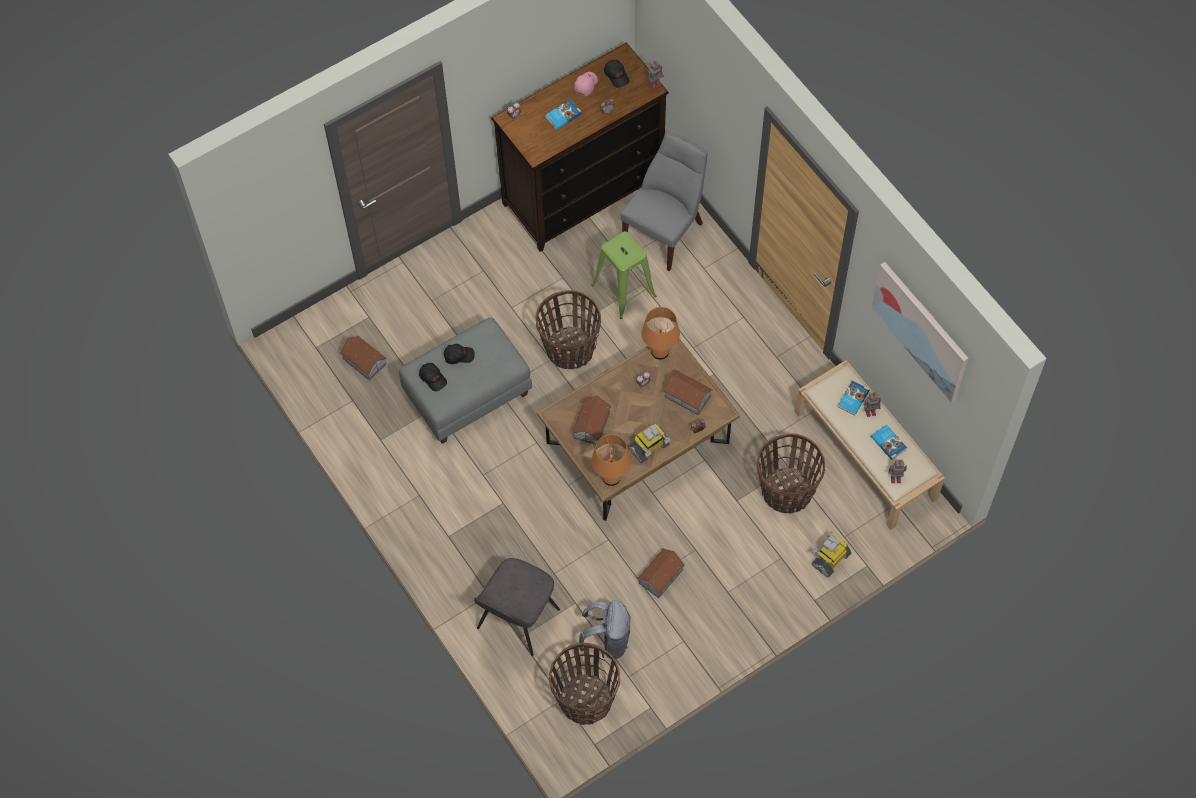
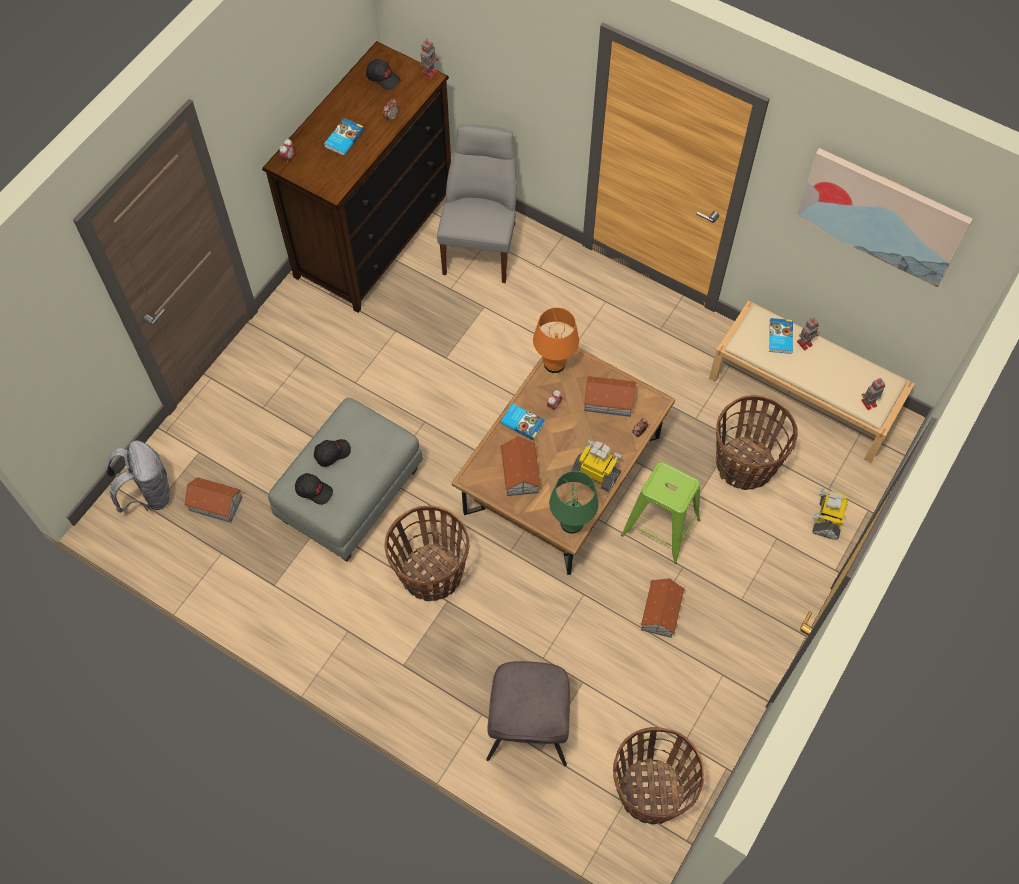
camera: 25 degrees left, 0 degrees up
basket [536,290,601,369] -> basket moved to [384,505,470,601]
pink cap [574,72,598,96] -> none
grey backpack [579,600,631,659] -> grey backpack moved to [106,441,171,513]
green stool [592,231,656,319] -> green stool moved to [621,462,700,564]
orange table lamp [592,434,631,486] -> green table lamp [549,471,599,534]
toy robot [628,424,671,464] -> toy robot turned 90 degrees counterclockwise [572,440,623,492]
book [871,425,907,460] -> book moved to [500,403,545,440]

